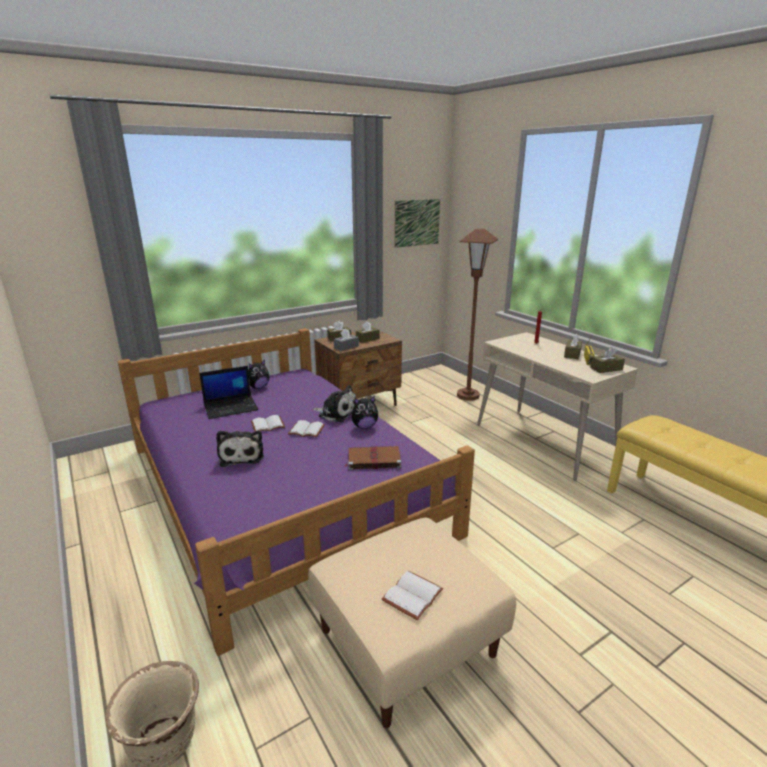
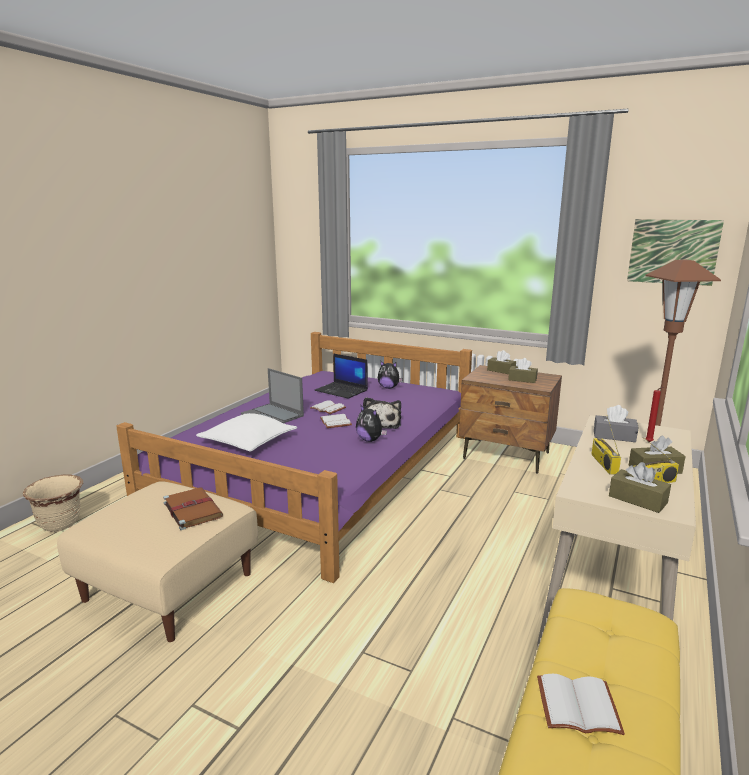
camera: 60 degrees right, 5 degrees down
plush toy [216,430,264,467] -> laptop [241,368,304,423]
grey tissue box [334,328,359,351] -> grey tissue box moved to [594,405,639,442]
brown book [344,446,401,470] -> brown book moved to [163,487,223,530]
white book [382,570,443,620] -> white book moved to [537,674,625,735]
none -> white pillow [196,413,297,452]
none -> radio [591,415,621,474]

